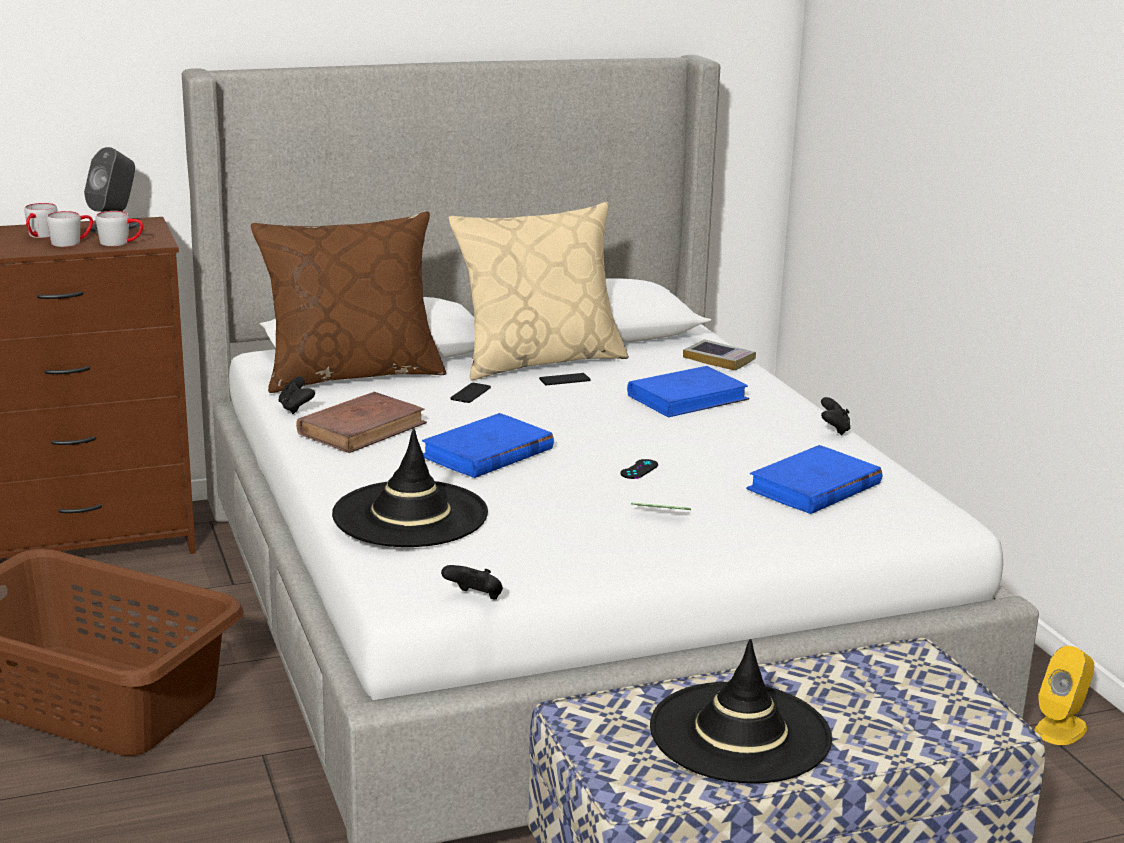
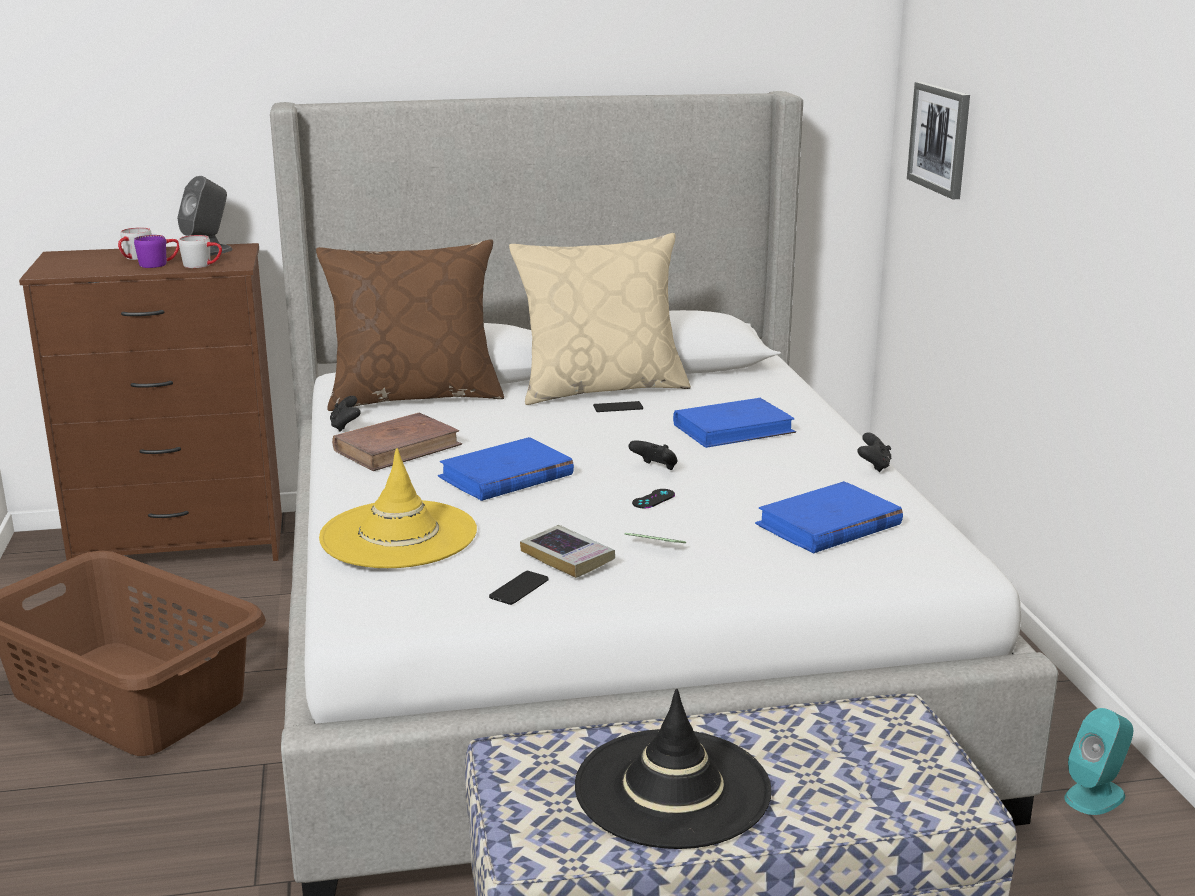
camera: 10 degrees right, 0 degrees up
grey mug [47,211,93,247] -> purple mug [134,235,179,268]
black hat [332,428,488,547] -> yellow hat [319,448,477,568]
black game controller [441,565,503,600] -> black game controller moved to [629,440,678,470]
phone [451,383,491,403] -> phone moved to [489,571,549,605]
book [683,339,756,371] -> book moved to [520,525,615,578]
yellow speaker [1034,646,1094,745] -> turquoise speaker [1064,708,1133,815]
none -> picture [907,82,970,199]

